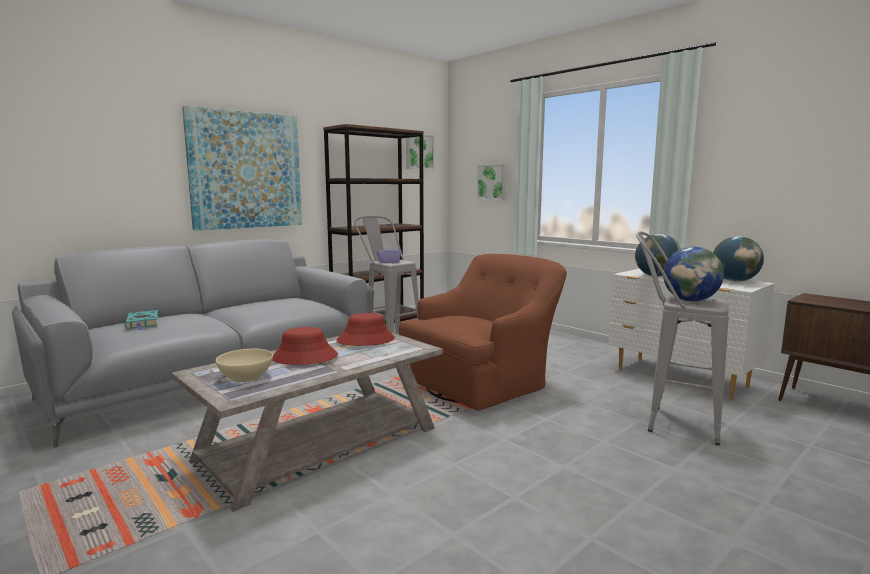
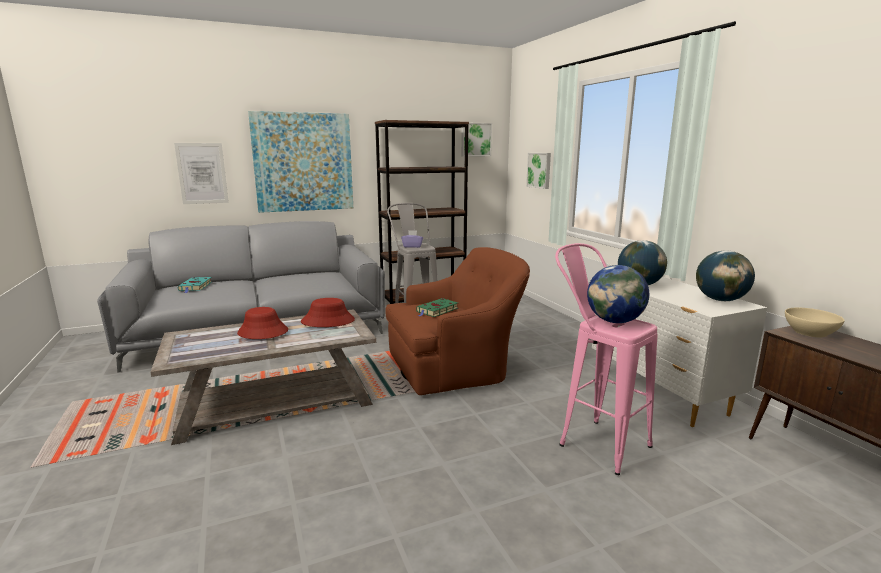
camera: 20 degrees right, 5 degrees up
beige bowl [216,349,273,382] -> beige bowl moved to [785,307,845,337]
grey stool [636,231,729,445] -> pink stool [555,243,657,475]
none -> picture [174,143,229,204]
none -> green book [416,298,458,317]

